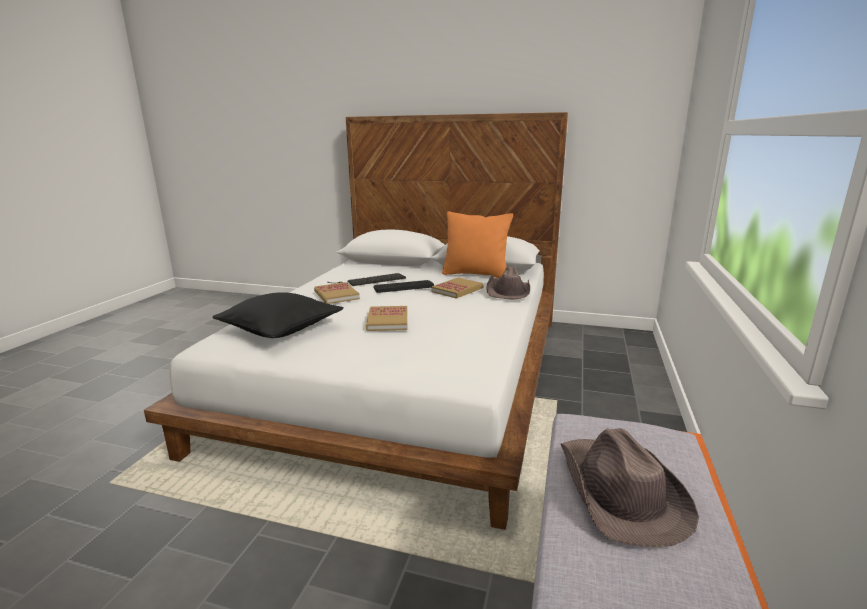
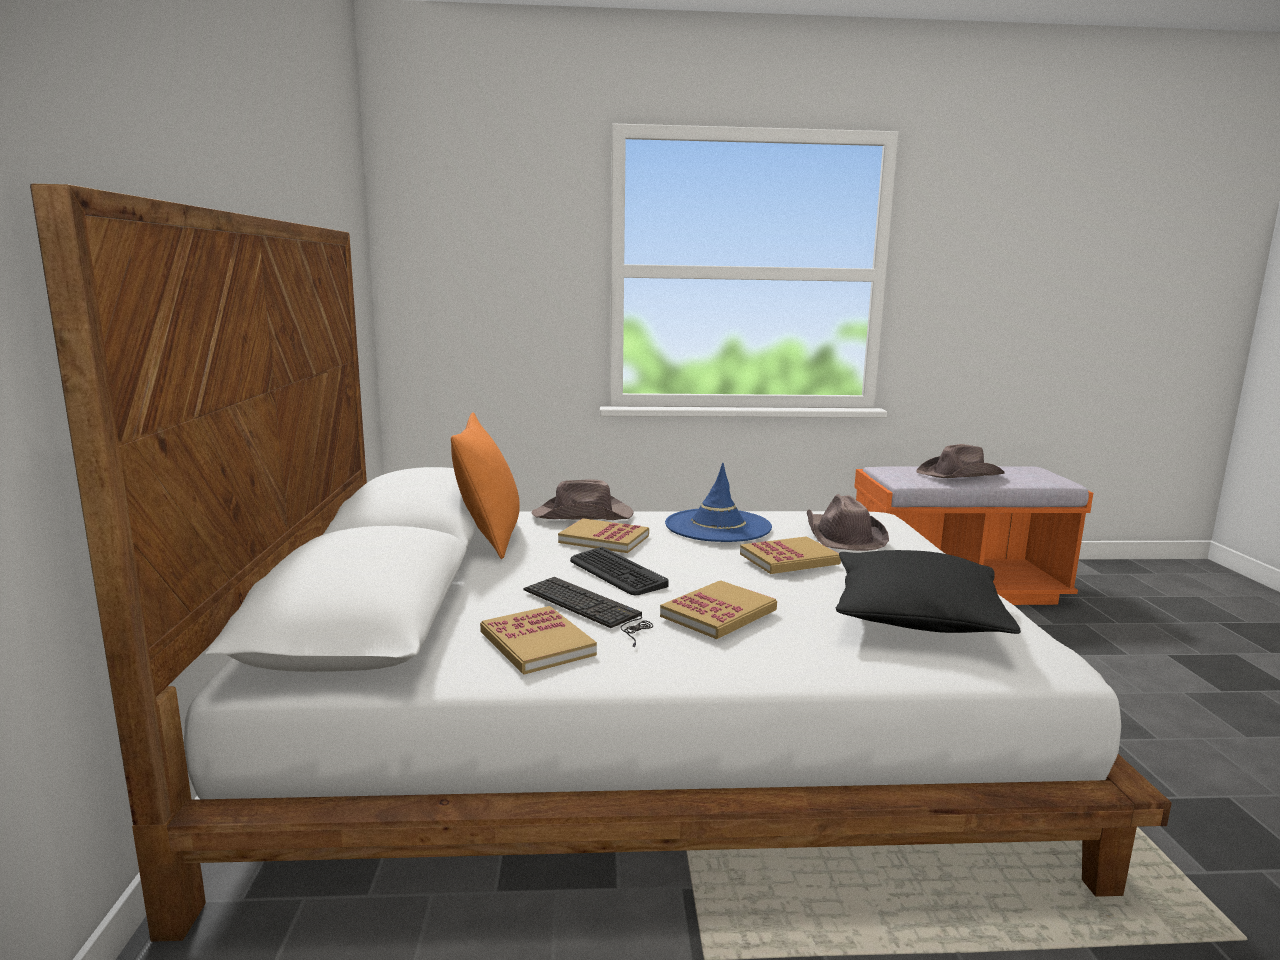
camera: 110 degrees left, 5 degrees down
none -> book [480,606,597,675]
none -> blue hat [665,463,772,542]
none -> brown hat [807,494,889,551]

